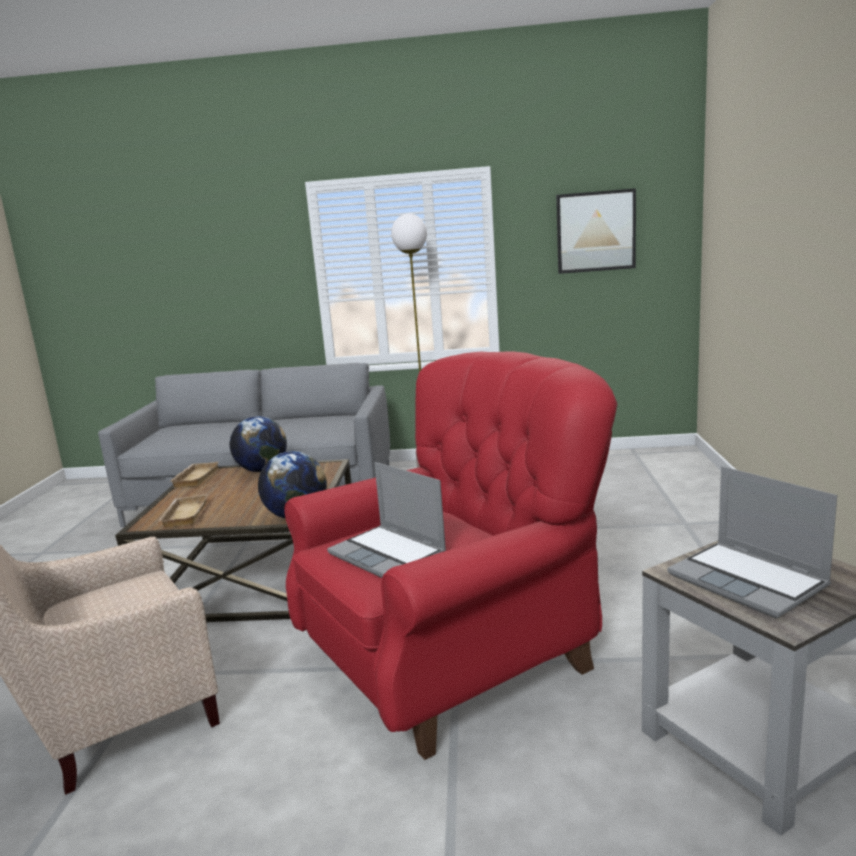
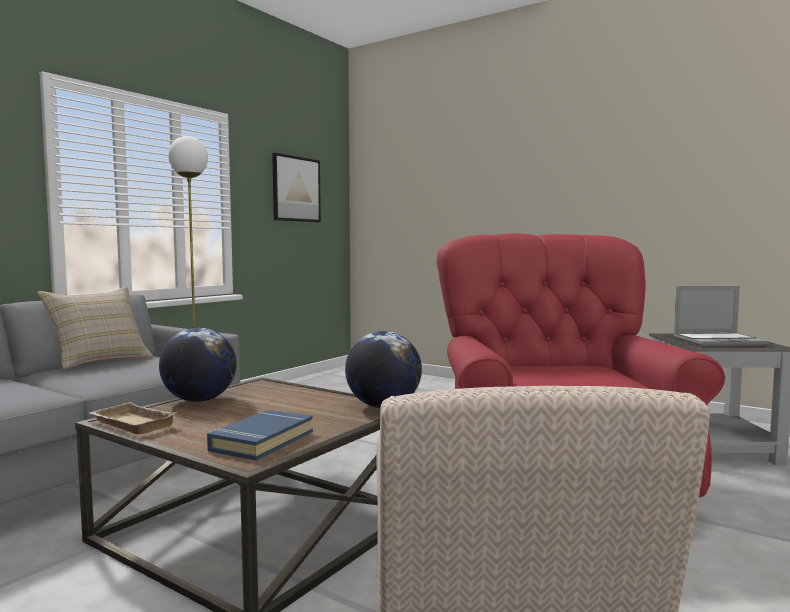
camera: 60 degrees left, 10 degrees down
beige tray [159,494,208,528] -> blue book [207,410,313,461]
laptop [327,462,446,578] -> none
none -> beige pillow [37,286,154,370]

